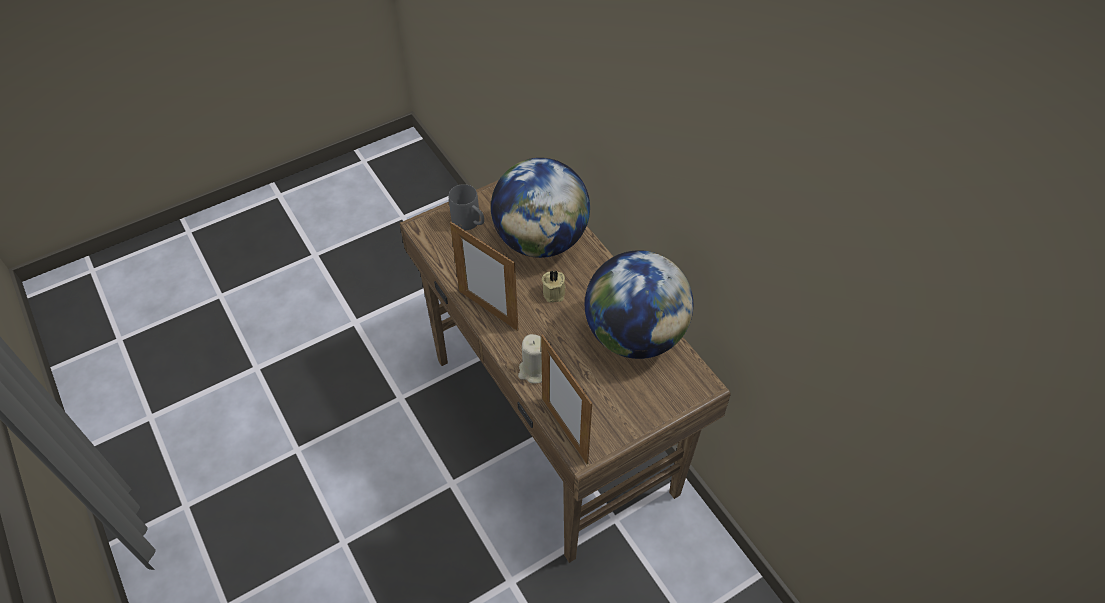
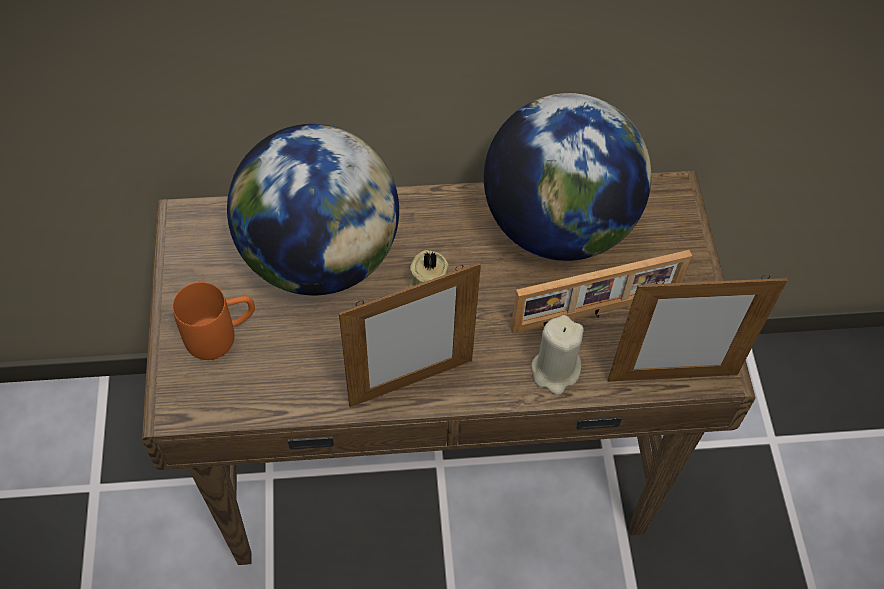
camera: 65 degrees left, 5 degrees up
grey mug [449,184,484,230] -> orange mug [172,282,255,360]
none -> picture frame [511,250,692,334]

